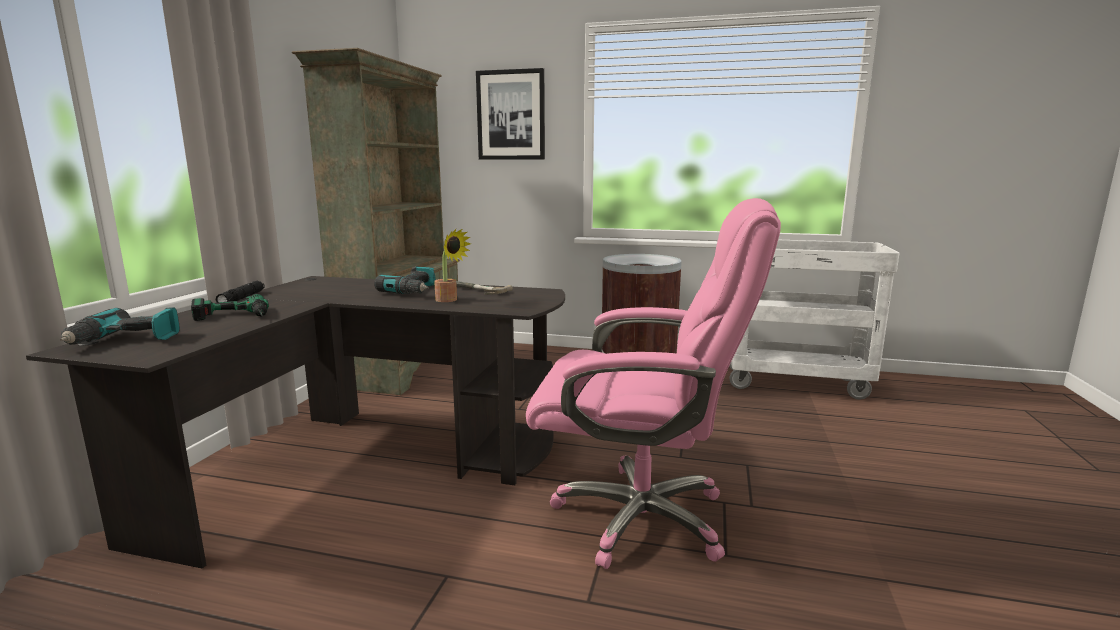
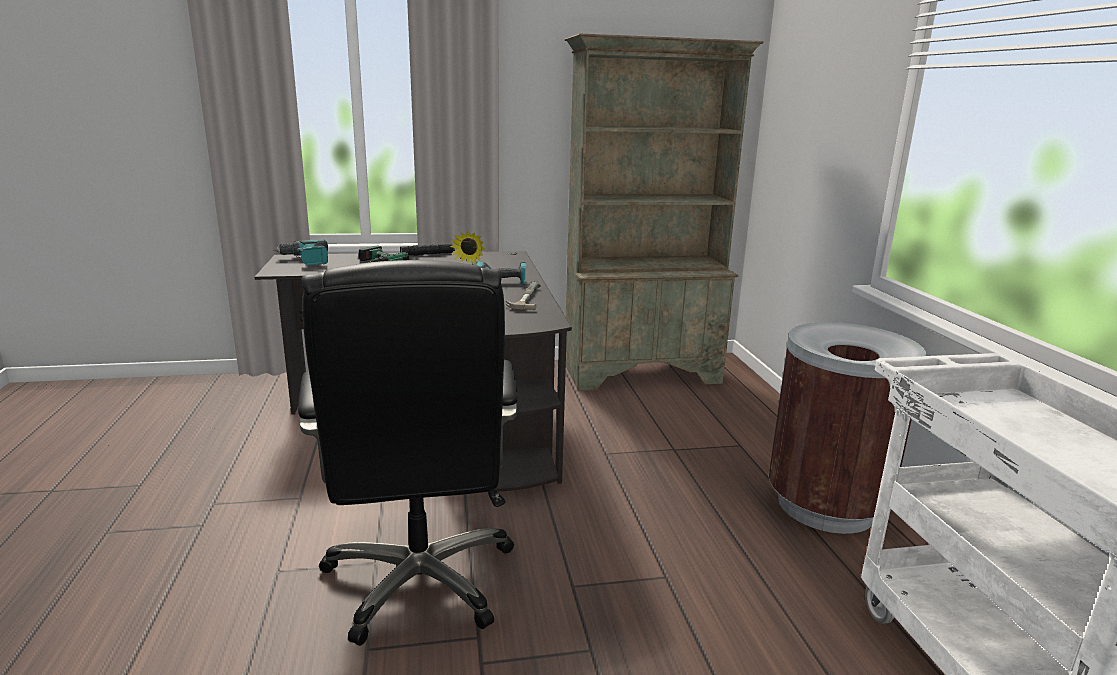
camera: 65 degrees right, 5 degrees up
picture [476,68,545,160] -> none
pink office chair [526,198,781,569] -> black office chair [298,260,518,646]

